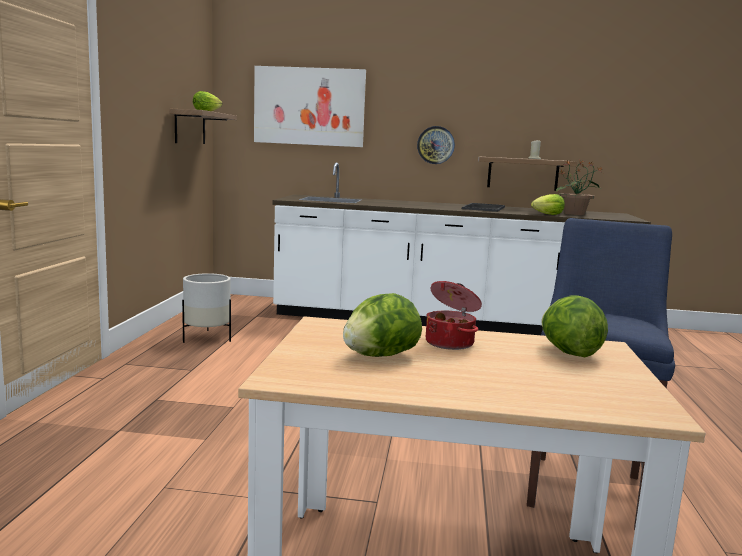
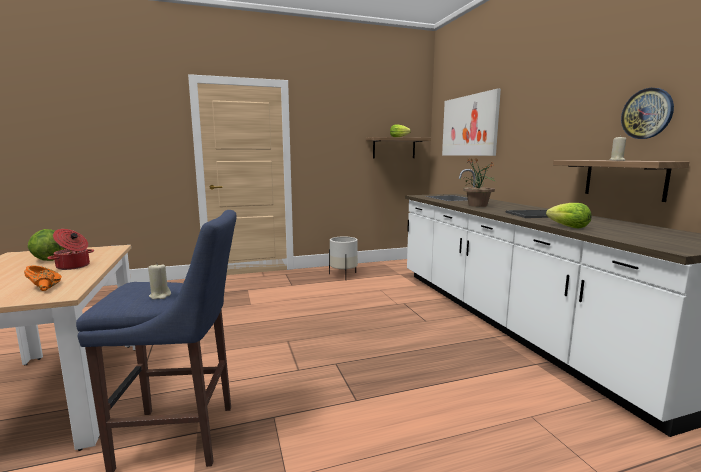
camera: 65 degrees right, 0 degrees up
wall clock [417,126,455,164] -> wall clock moved to [621,88,674,139]
lettuce [541,295,608,357] -> orange bowl [24,265,62,291]
potted plant [556,160,603,215] -> potted plant moved to [459,158,497,207]
none -> beige candle [148,263,171,299]

